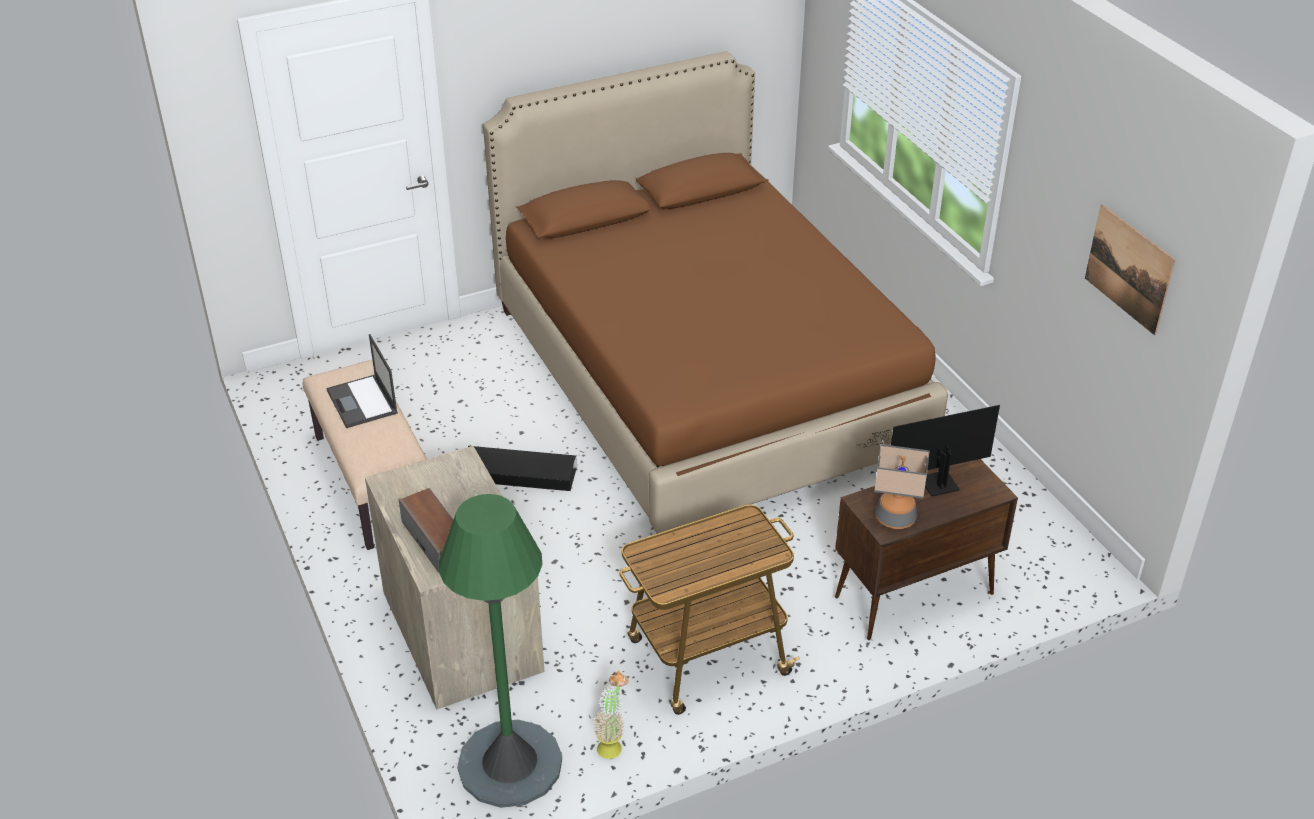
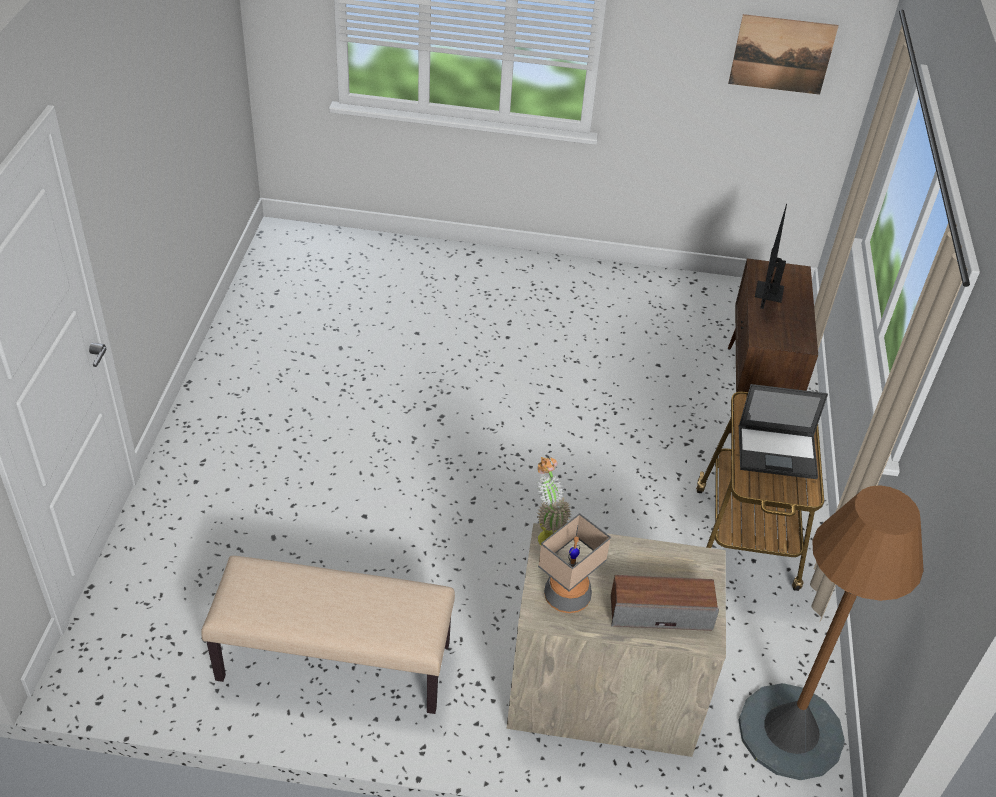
camera: 60 degrees left, 5 degrees up
laptop [326,334,398,428] -> laptop moved to [739,384,828,479]
green floor lamp [439,494,562,808] -> brown floor lamp [738,485,924,780]
black storage box [468,446,577,491] -> none
brown bed [483,51,948,534] -> none
potted plant [593,670,629,759] -> potted plant moved to [537,457,571,545]
table lamp [874,444,930,529] -> table lamp moved to [538,513,611,613]

